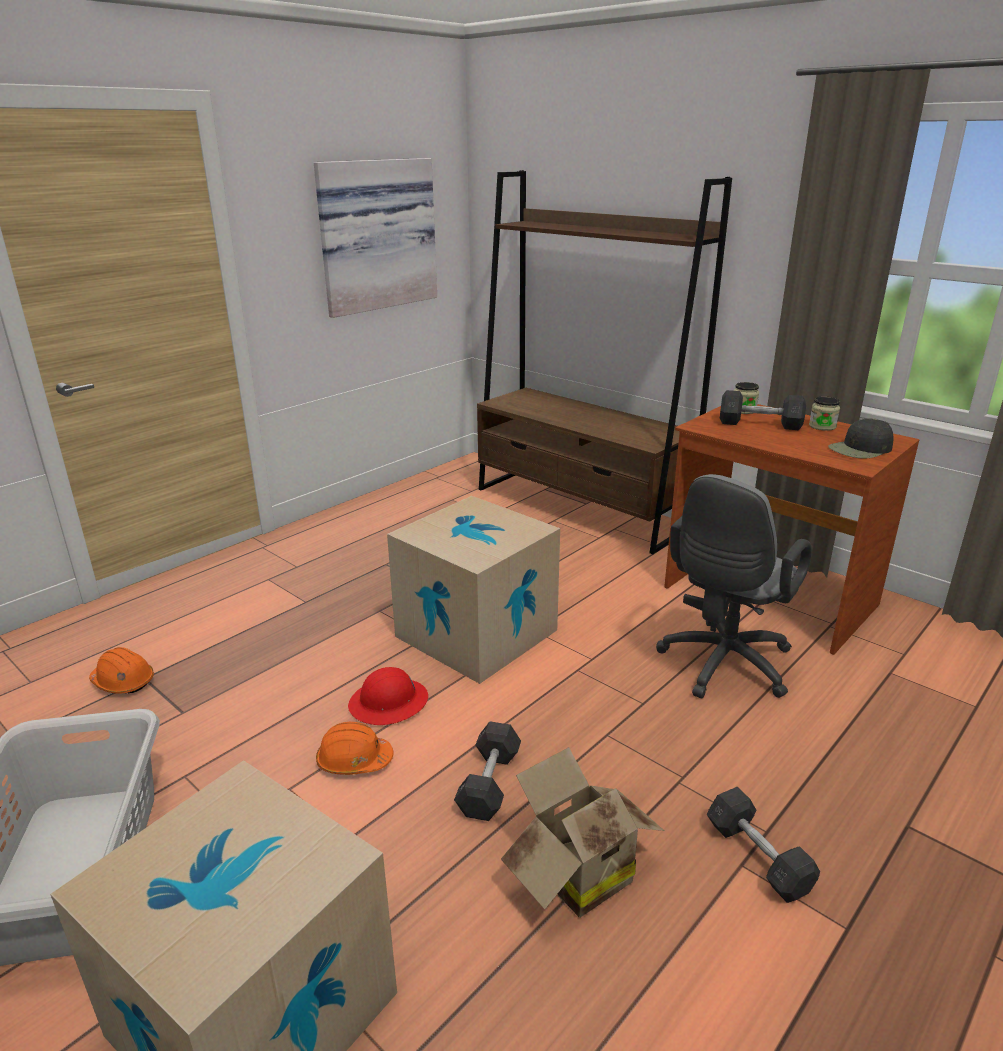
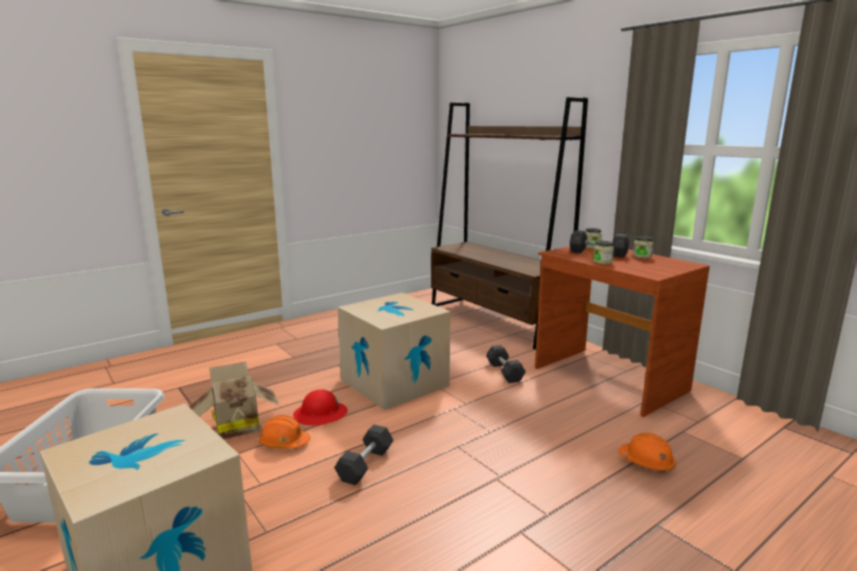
camera: 10 degrees right, 10 degrees down
orange hard hat [89,647,154,694] -> orange hard hat moved to [619,433,676,472]
picture [314,158,437,318] -> none
cardboard box [501,747,665,918] -> cardboard box moved to [189,362,280,439]
grey office chair [656,474,812,698] -> none
grey dumbbell [707,787,820,903] -> grey dumbbell moved to [486,345,526,383]
black cap [828,418,893,459] -> none
none -> jar [593,241,614,264]

